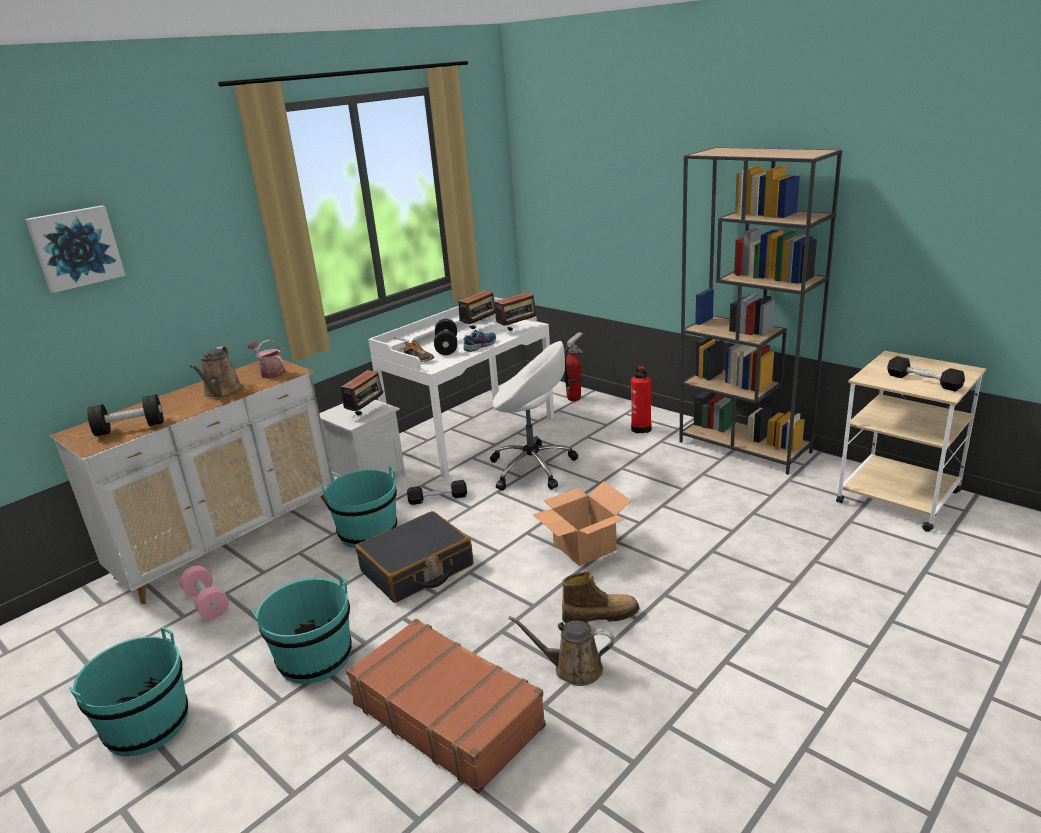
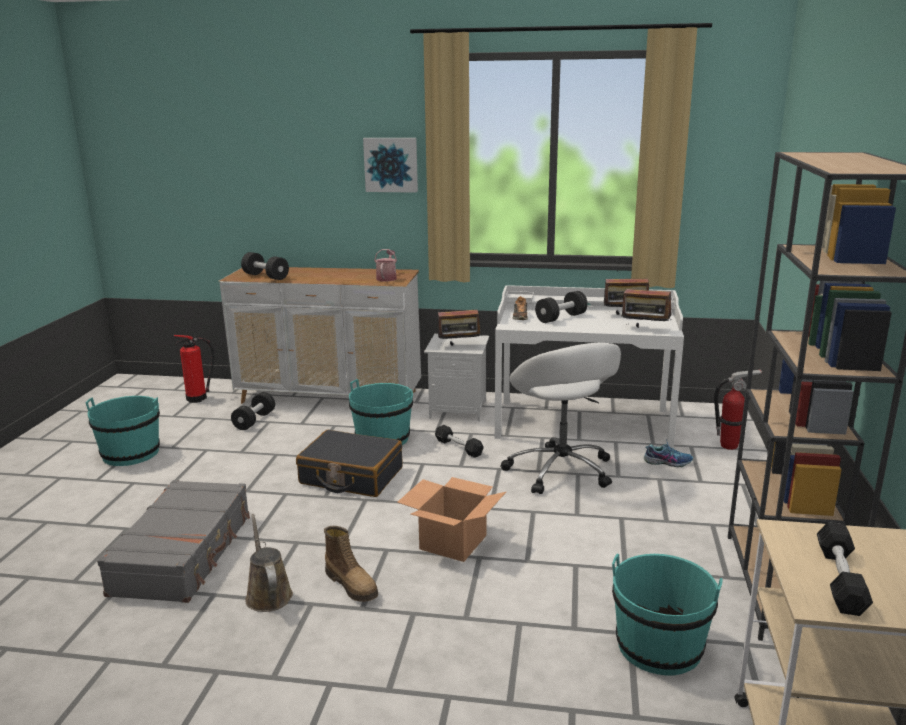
camera: 55 degrees right, 5 degrees down
picture [25,205,126,293] -> picture moved to [363,138,418,193]
pink dumbbell [180,566,229,619] -> black dumbbell [231,392,275,430]
brown watering can [190,346,243,399] -> none
turquoise bucket [252,574,352,684] -> turquoise bucket moved to [612,554,723,676]
brown suitcase [346,619,546,794] -> grey suitcase [97,480,250,603]
shoe [463,329,496,352] -> shoe moved to [644,440,693,467]
fire extinguisher [631,366,651,434] -> fire extinguisher moved to [174,335,215,403]

